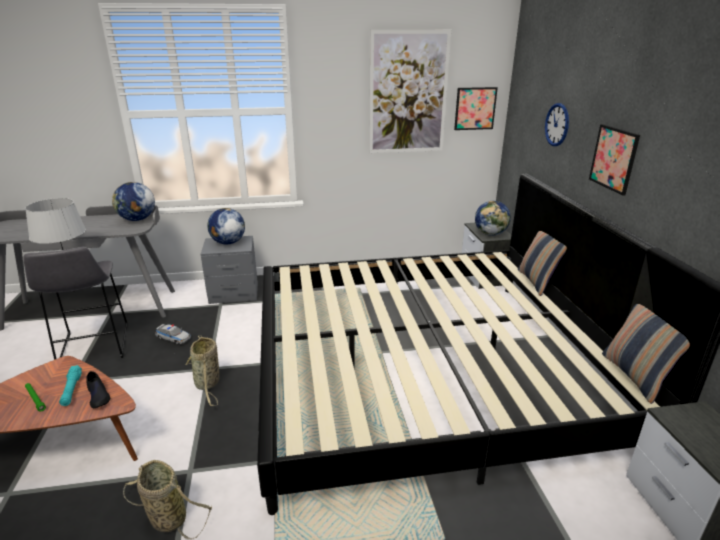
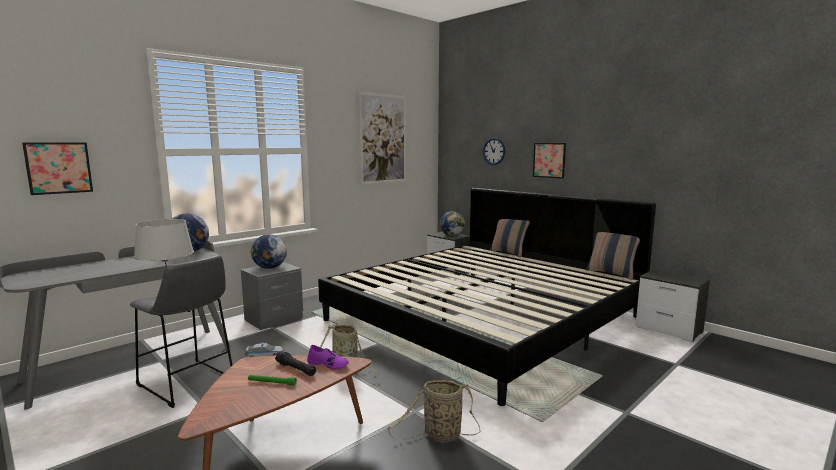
camera: 35 degrees left, 15 degrees down
turquoise flashlight [59,365,82,406] -> black flashlight [275,351,316,376]
black shoe [86,371,110,408] -> purple shoe [307,345,349,370]
picture [454,87,498,130] -> picture moved to [22,142,93,195]

